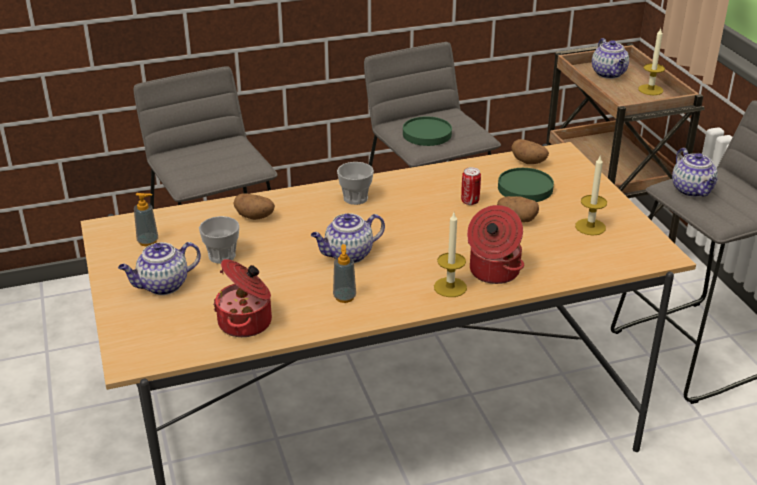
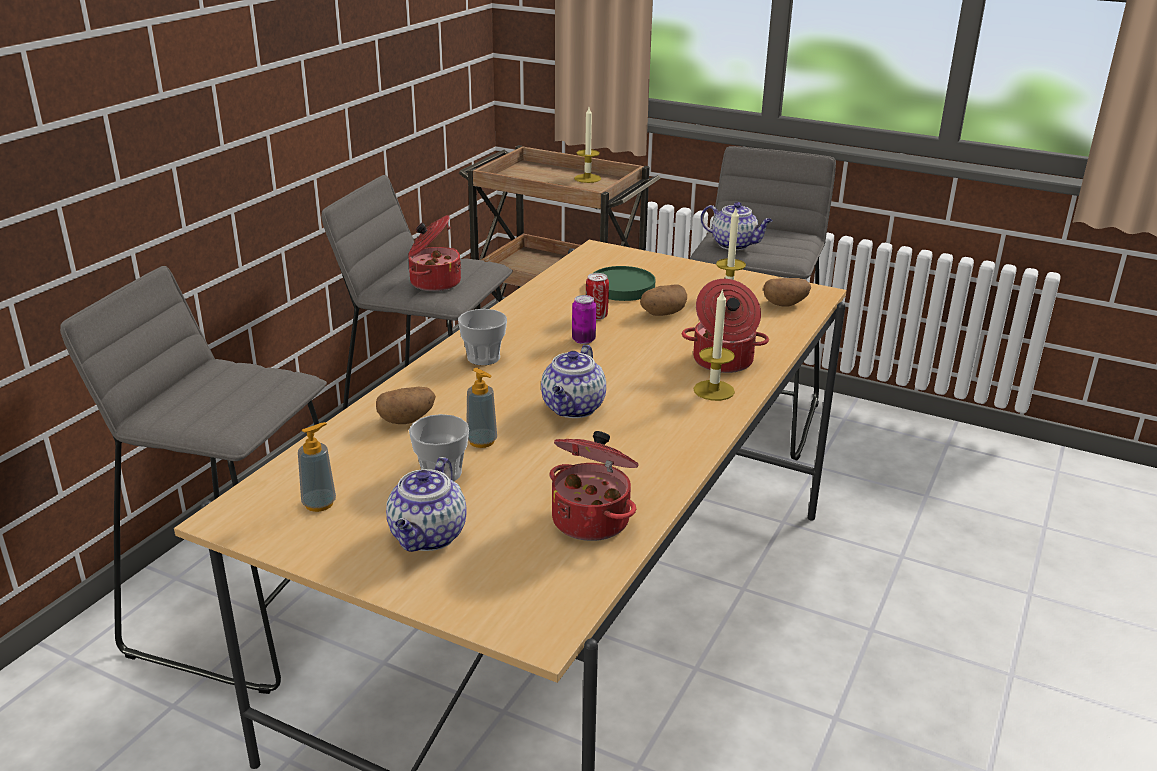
camera: 45 degrees left, 5 degrees down
soap dispenser [333,244,356,303] -> soap dispenser moved to [466,368,497,448]
green plate [403,117,452,146] -> cooking pot [408,215,461,291]
potato [511,139,549,164] -> potato moved to [763,278,811,307]
teapot [592,38,629,79] -> none
none -> can [572,295,596,344]

